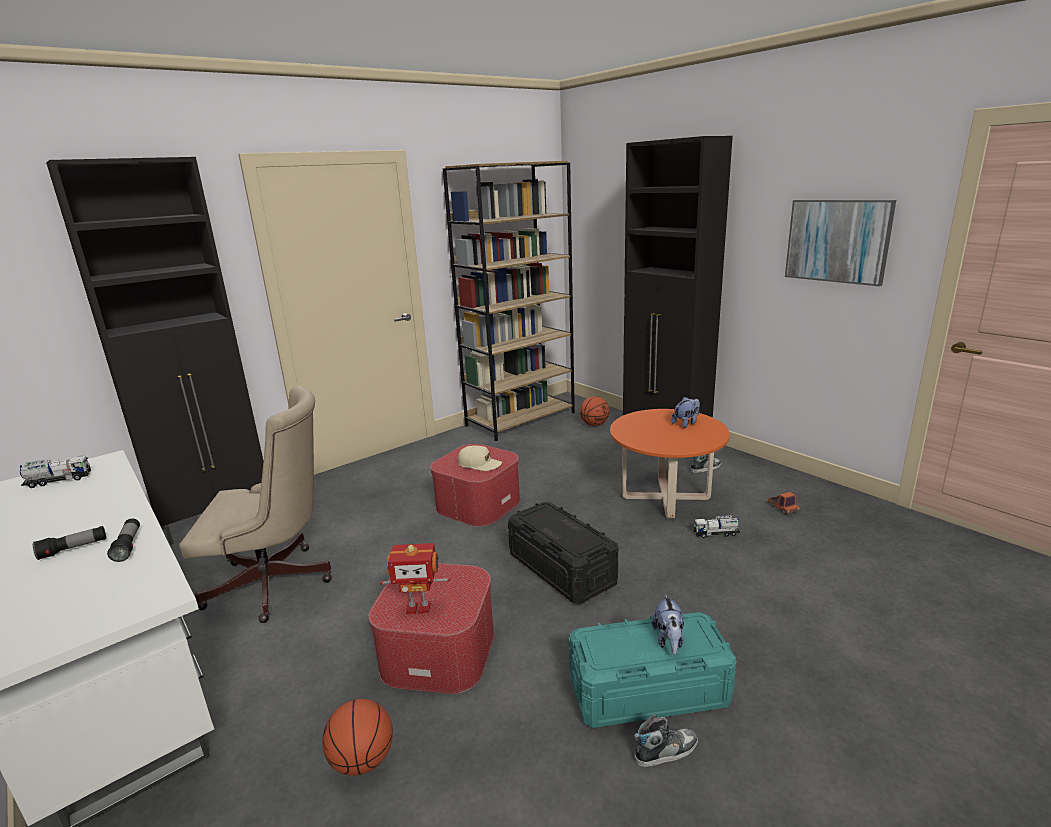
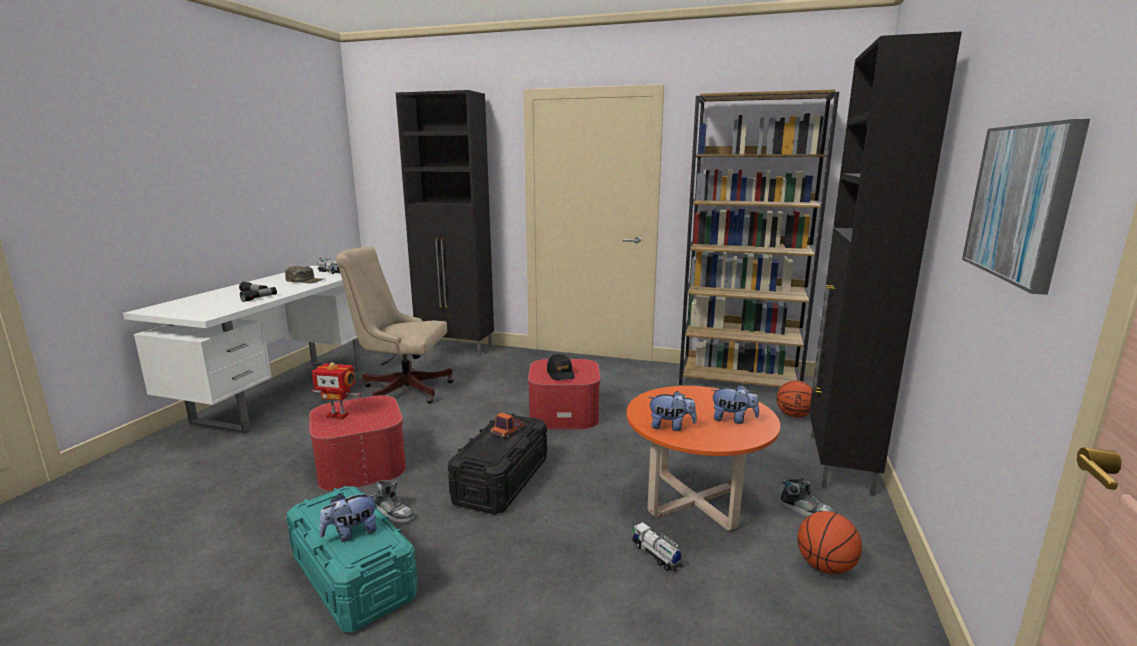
camera: 55 degrees right, 5 degrees down
beige office chair [179,386,332,623] -> beige office chair turned 135 degrees clockwise [335,246,454,404]
basketball [322,699,393,776] -> basketball moved to [797,511,862,574]
toy robot [380,543,451,614] -> toy robot turned 45 degrees counterclockwise [311,362,361,419]
beige cap [458,446,502,471] -> black cap [547,354,575,380]
shoe [634,714,698,768] -> shoe moved to [375,480,415,523]
toy truck [768,492,800,514] -> toy truck moved to [491,412,524,438]
none -> green cap [285,266,323,283]
none -> plush toy [647,391,697,431]

